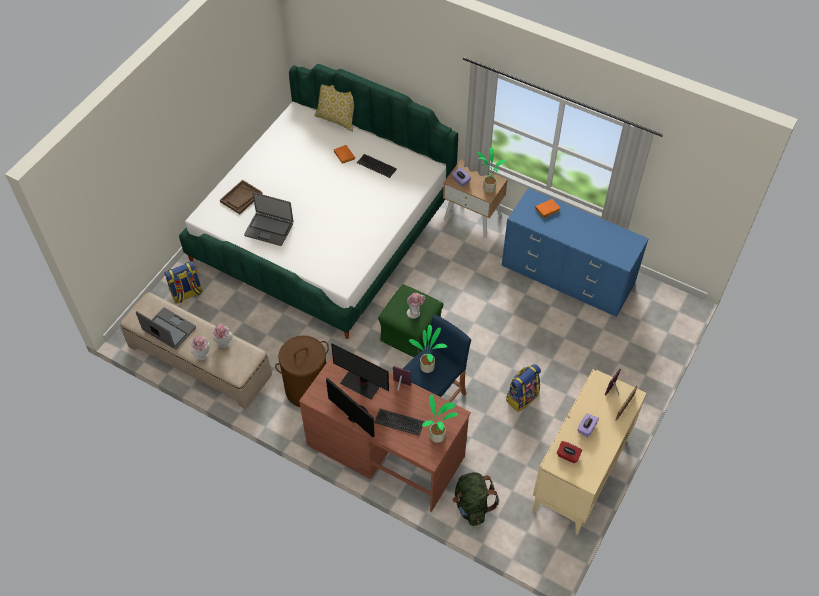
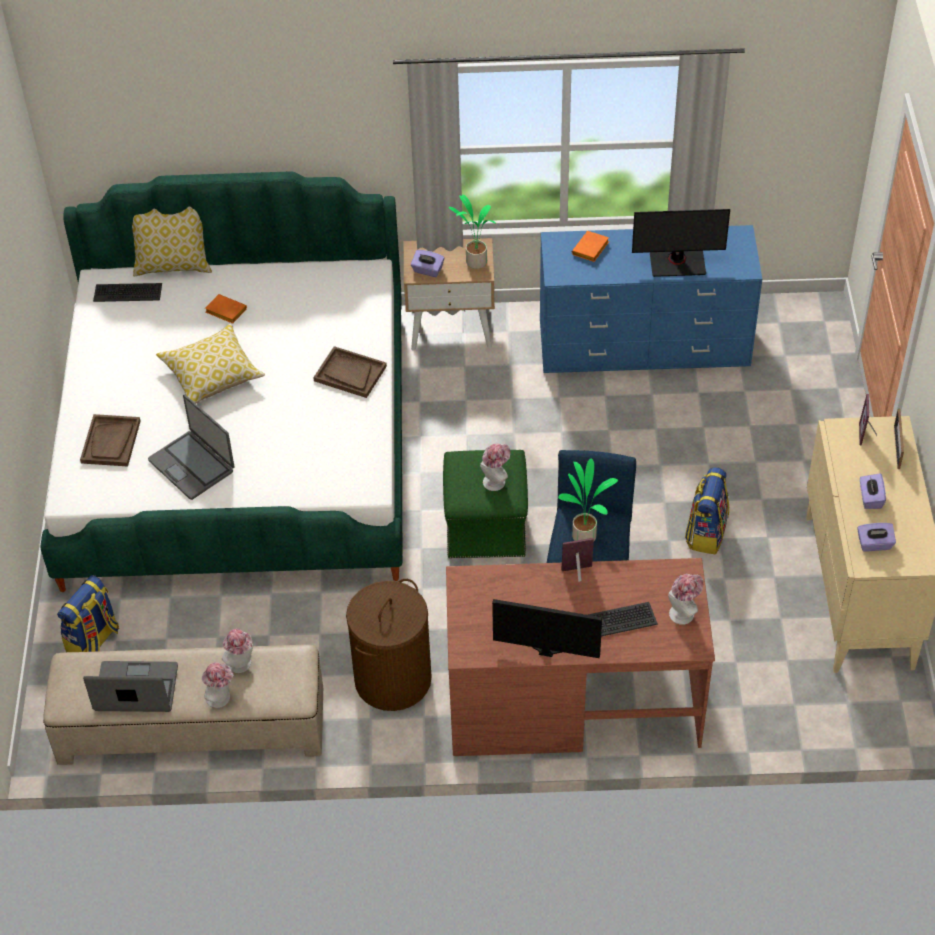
camera: 30 degrees left, 5 degrees down
laptop [244,192,293,246] -> laptop turned 60 degrees clockwise [148,395,234,500]
monitor [331,343,389,399] -> monitor moved to [632,209,730,277]
keyboard [357,154,397,178] -> keyboard moved to [93,283,162,302]
potted plant [422,395,458,443] -> hat [668,574,703,625]
green backpack [453,472,500,526] -> none
red tissue box [557,441,582,463] -> purple tissue box [857,523,896,552]
none -> pillow [156,324,265,403]
none -> brown tray [313,346,387,398]

